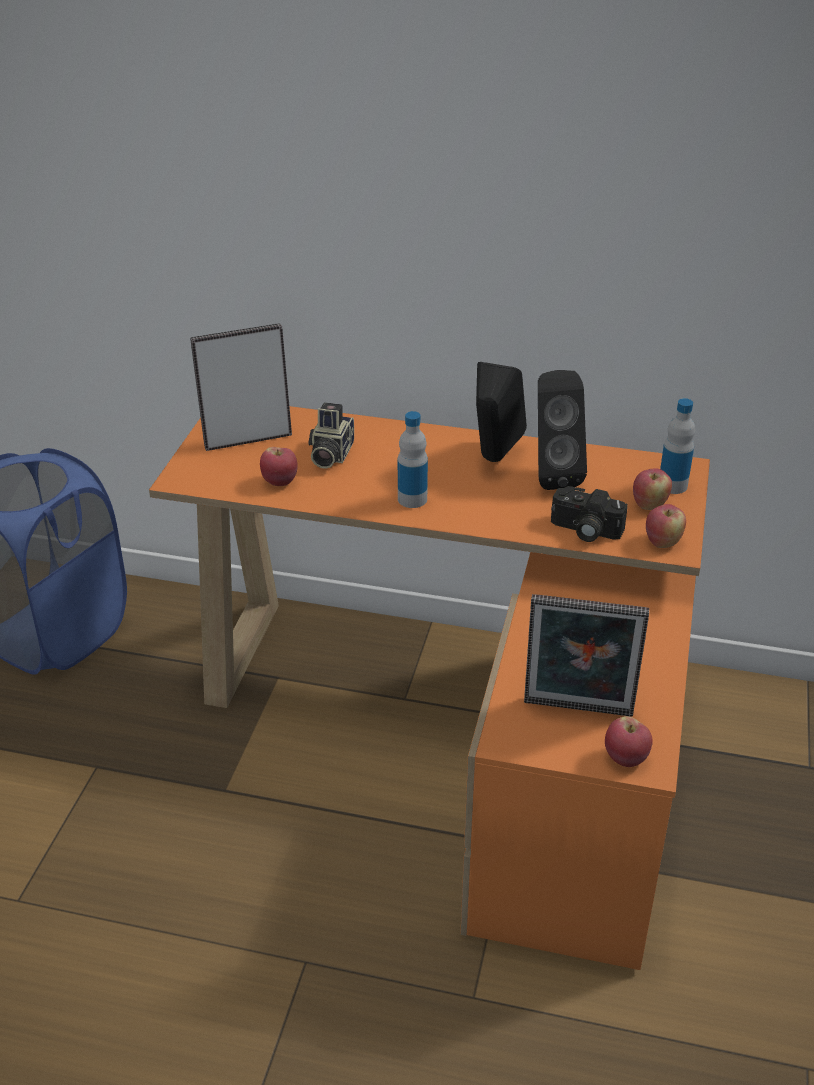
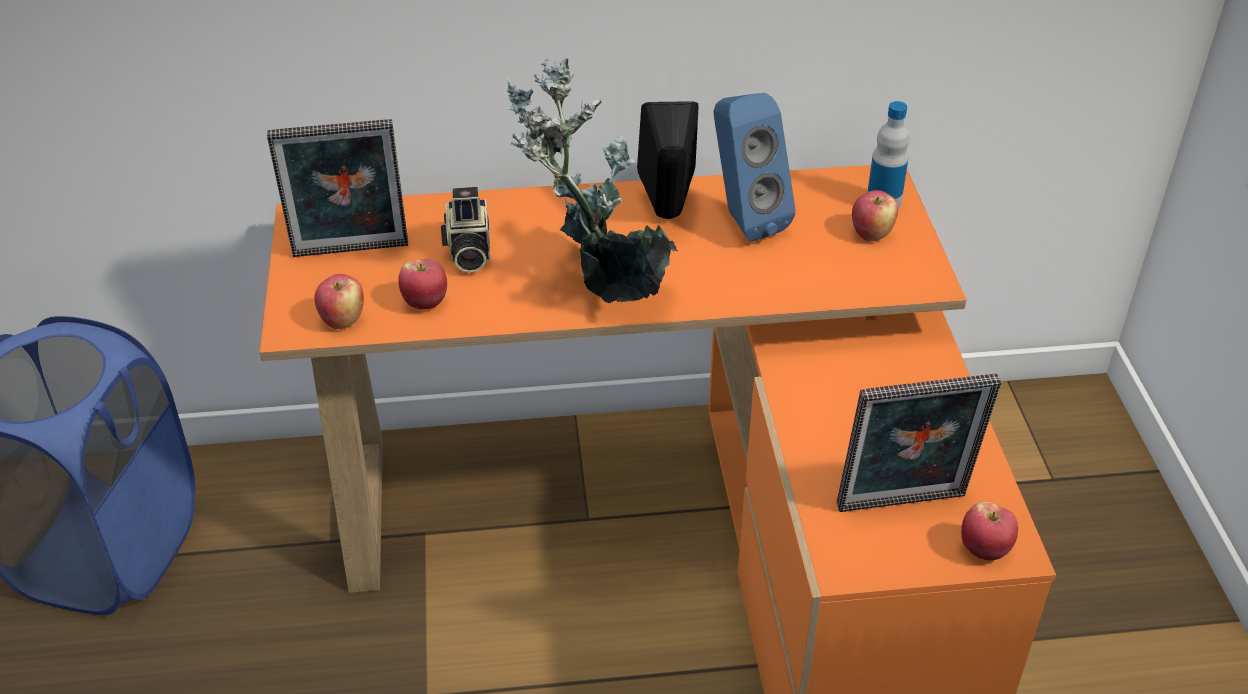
camera: 20 degrees left, 5 degrees up
picture frame [190,323,292,451] -> picture frame turned 150 degrees counterclockwise [267,119,408,257]
bottle [398,411,428,508] -> potted plant [506,58,678,303]
black speaker [538,370,587,490] -> blue speaker [714,93,796,242]
camera [551,486,628,542] -> none
apple [646,504,686,548] -> apple moved to [315,274,364,329]

